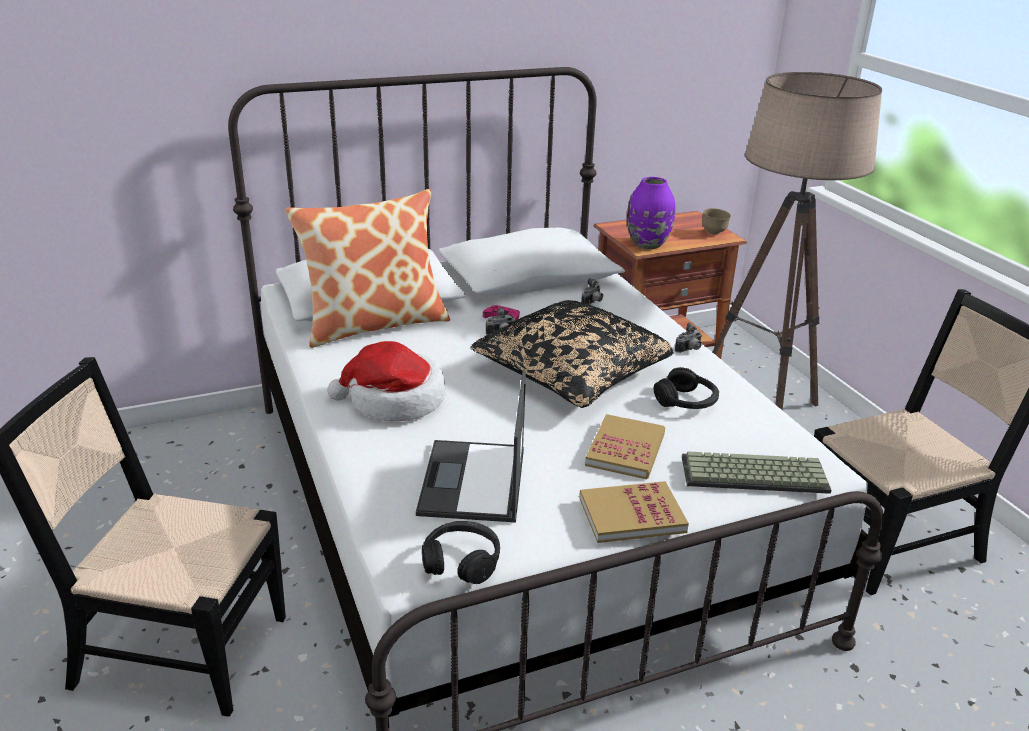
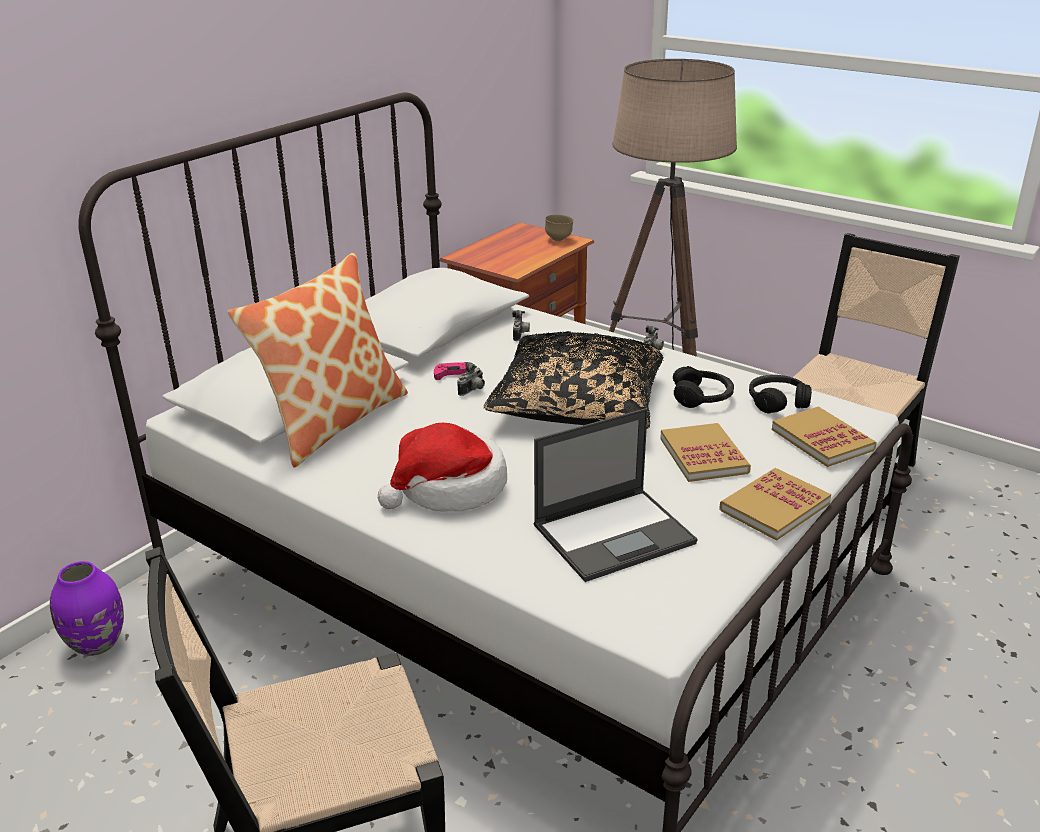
camera: 30 degrees left, 0 degrees up
laptop [416,370,526,523] -> laptop turned 90 degrees counterclockwise [534,408,697,582]
black headphones [422,521,500,584] -> black headphones moved to [749,375,812,414]
purple vase [627,177,675,249] -> purple vase moved to [50,561,124,656]
keyboard [682,451,832,494] -> book [772,406,877,467]

